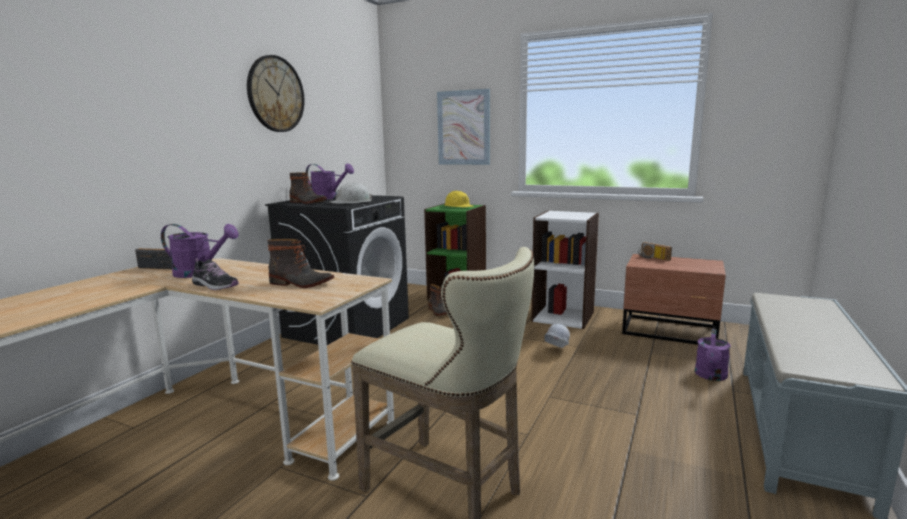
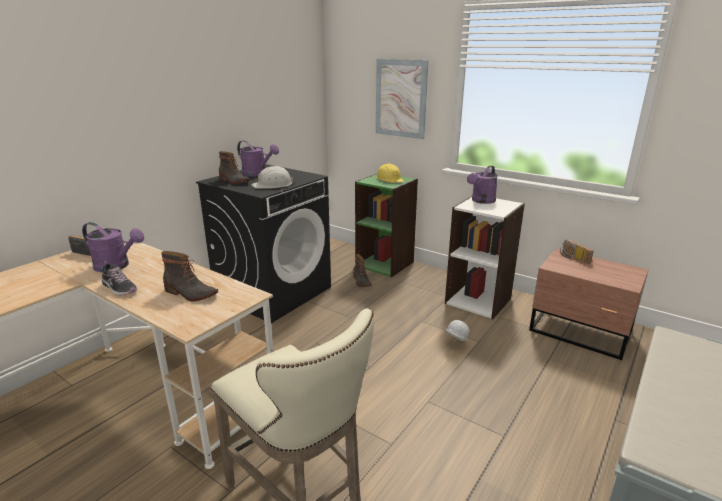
camera: 10 degrees right, 10 degrees up
wall clock [247,55,304,132] -> none
purple watering can [695,329,731,381] -> purple watering can moved to [467,165,498,204]

